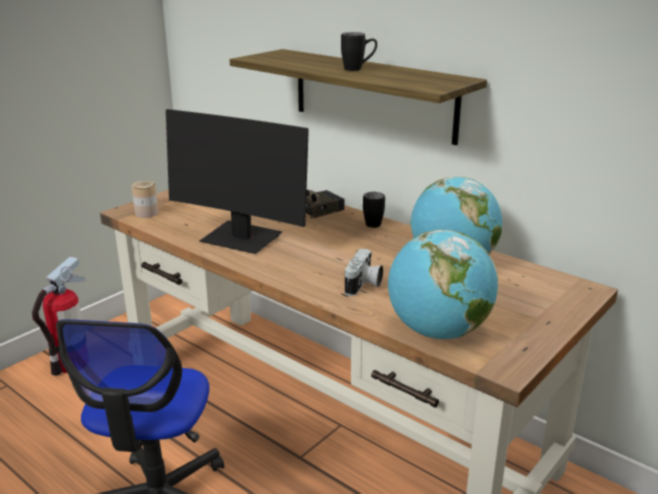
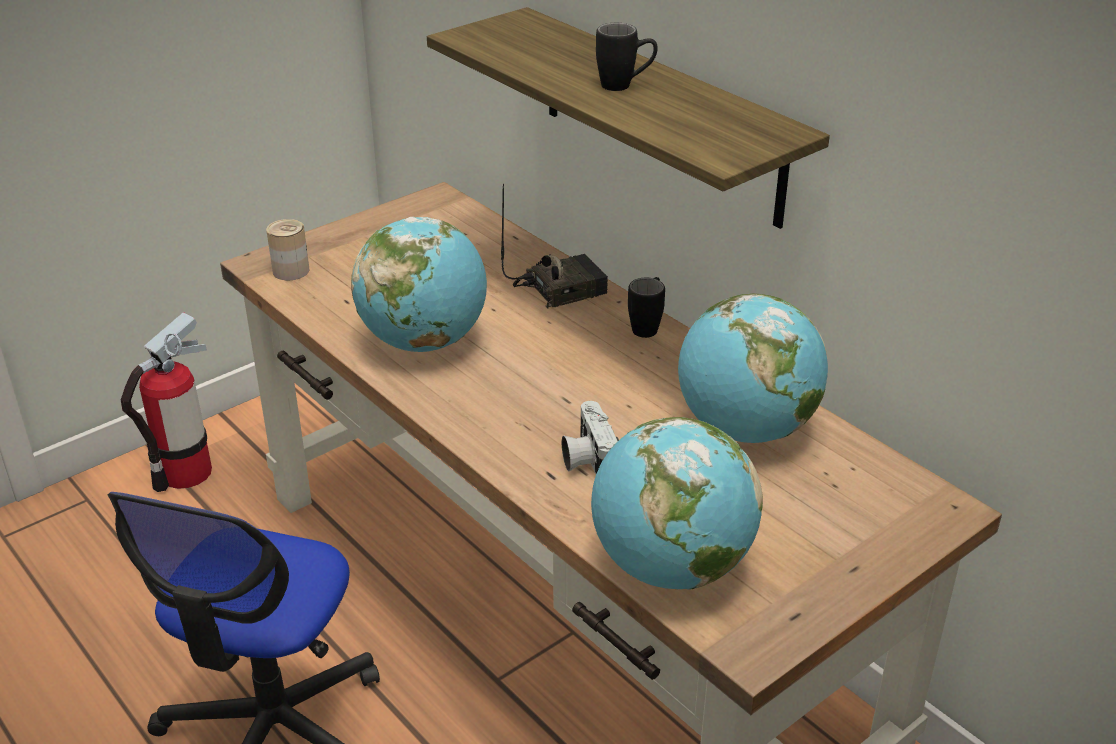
camera: 10 degrees right, 10 degrees up
monitor [166,109,309,254] -> globe [351,217,487,352]
camera [345,249,383,296] -> camera turned 135 degrees clockwise [562,401,619,474]

